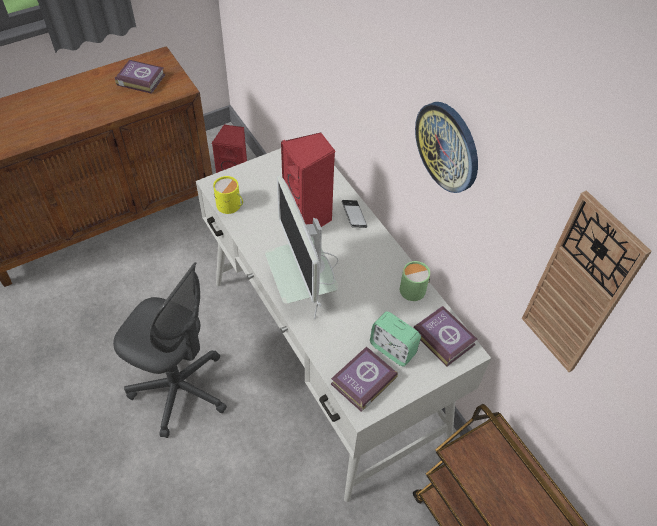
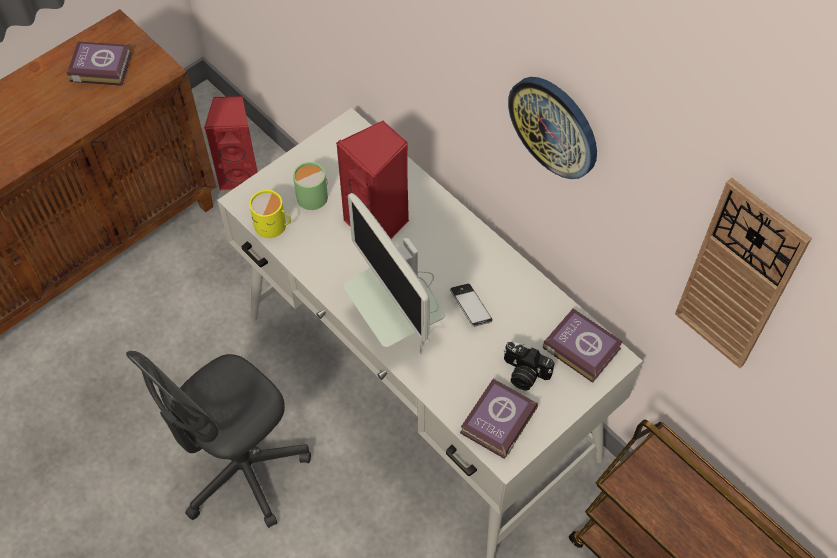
camera: 10 degrees left, 5 degrees up
grey office chair [113,262,227,438] -> grey office chair turned 120 degrees clockwise [126,351,311,528]
phone [342,200,367,228] -> phone moved to [450,284,493,327]
alarm clock [370,311,421,366] -> camera [504,342,555,391]
green mug [400,261,430,301] -> green mug moved to [293,162,328,210]

